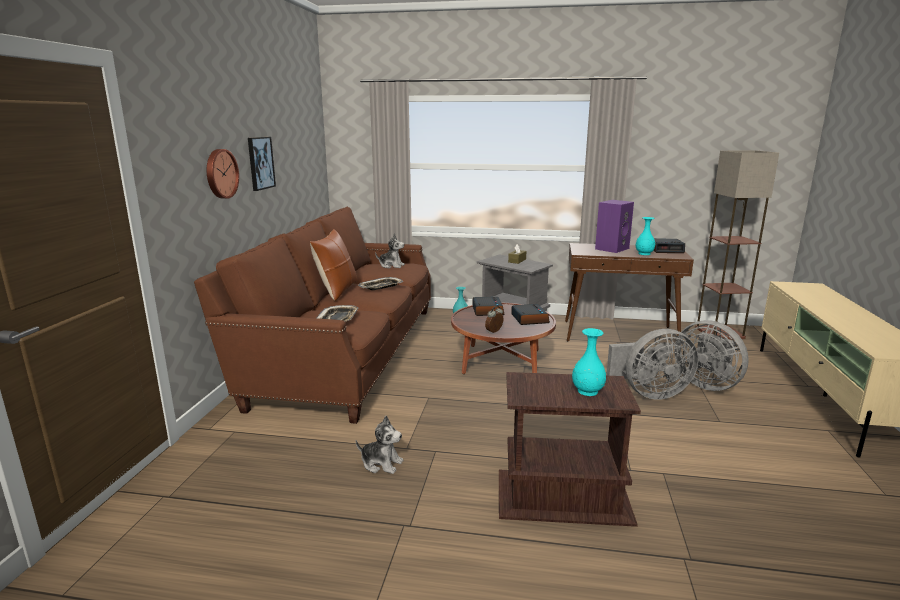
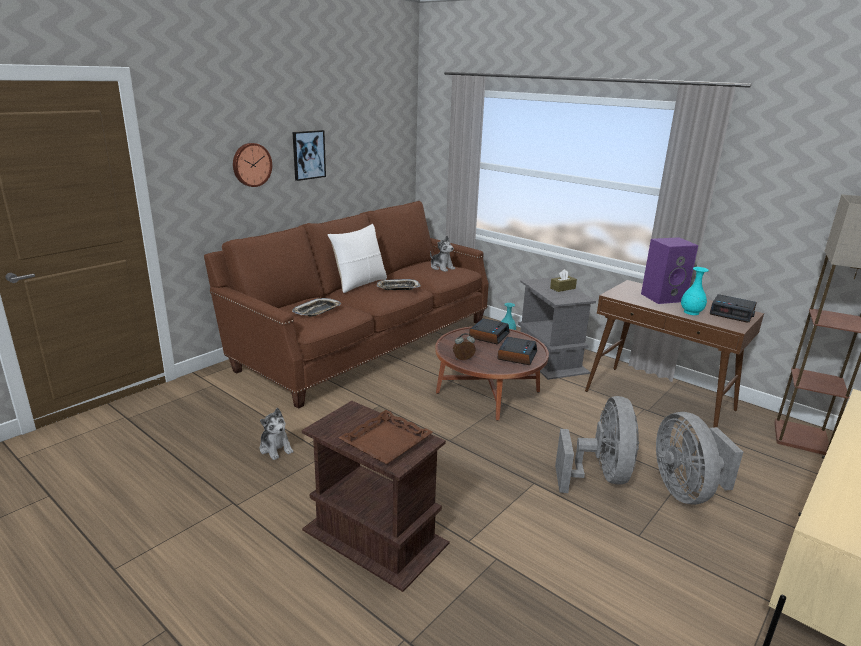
camera: 30 degrees right, 5 degrees up
brown pillow [310,229,357,301] -> white pillow [328,224,387,293]
turquoise vase [572,328,606,396] -> brown tray [338,410,433,465]
grey fan [606,329,698,400] -> grey fan turned 105 degrees counterclockwise [555,396,639,493]

